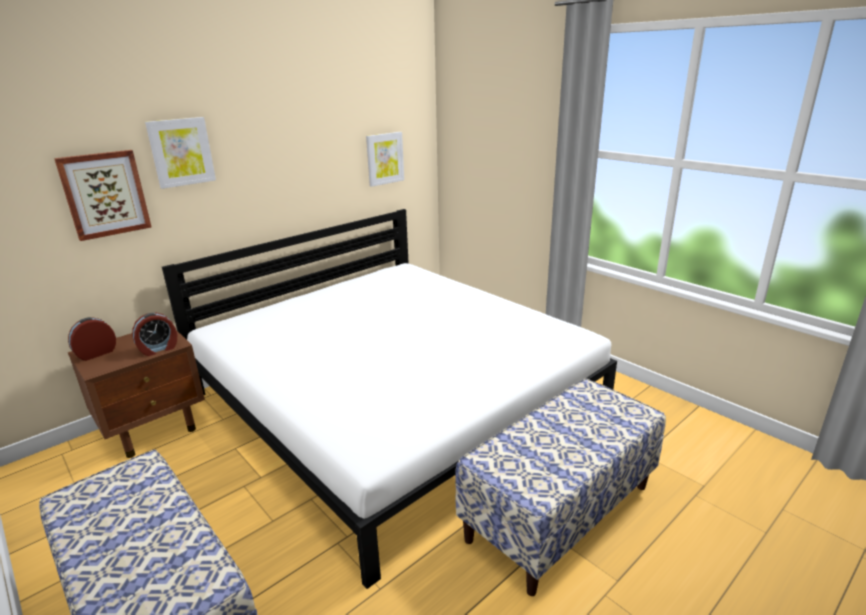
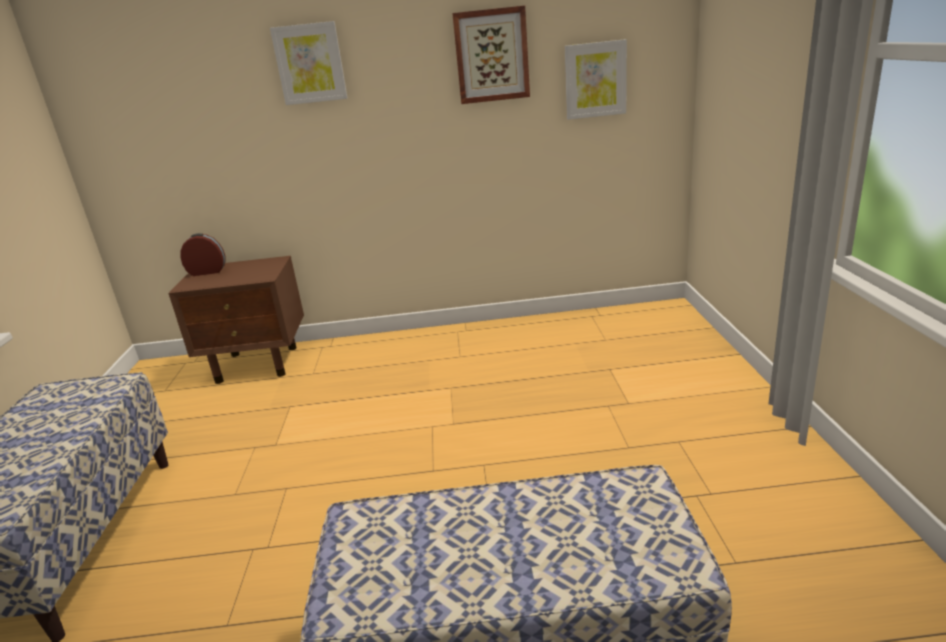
camera: 40 degrees right, 0 degrees up
picture [54,150,152,241] -> picture moved to [452,6,530,104]
alarm clock [132,313,177,356] -> none
white bed [162,209,617,589] -> none

